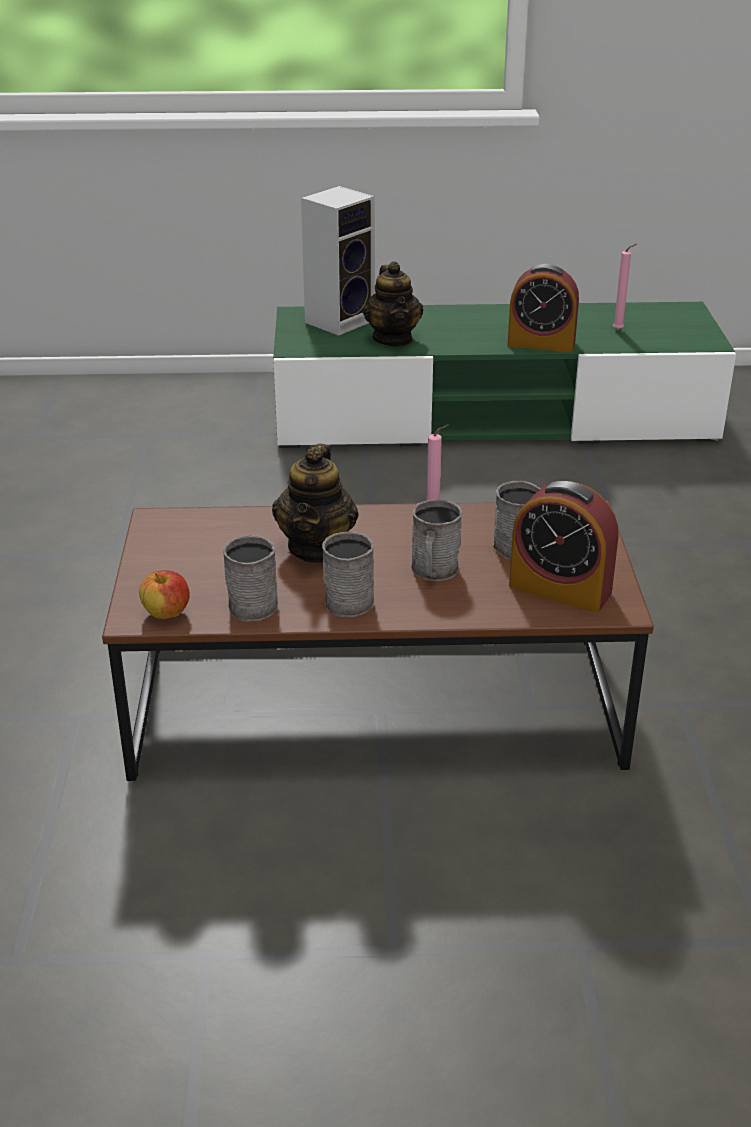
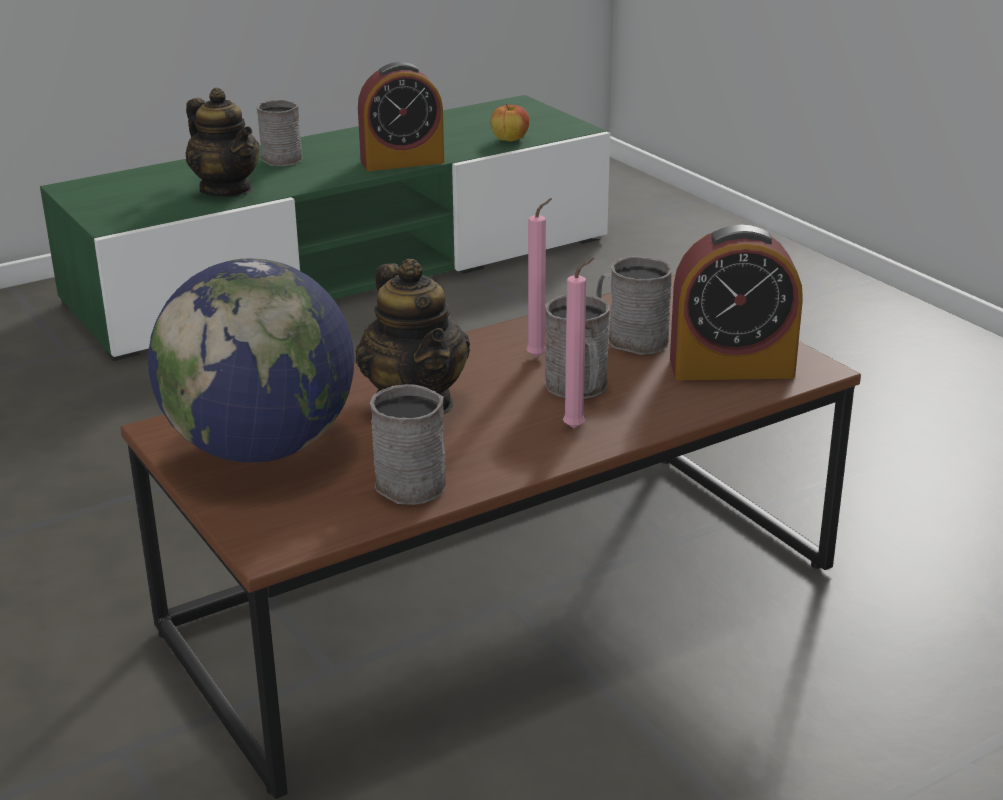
camera: 30 degrees left, 5 degrees down
apple [139,570,190,619] -> apple moved to [490,104,529,142]
speaker [301,186,375,336] -> none
grey mug [322,532,374,617] -> grey mug moved to [257,100,303,166]
pink candle [613,244,637,330] -> pink candle moved to [563,257,594,428]
none -> globe [148,259,355,463]

